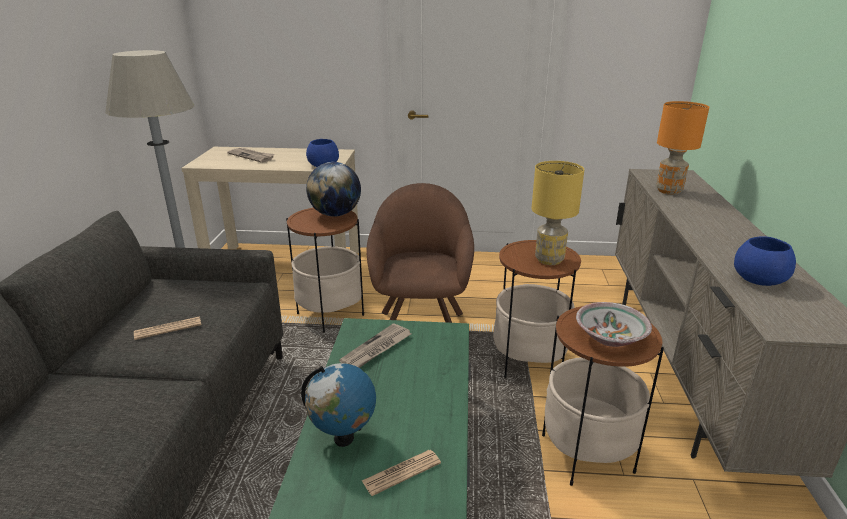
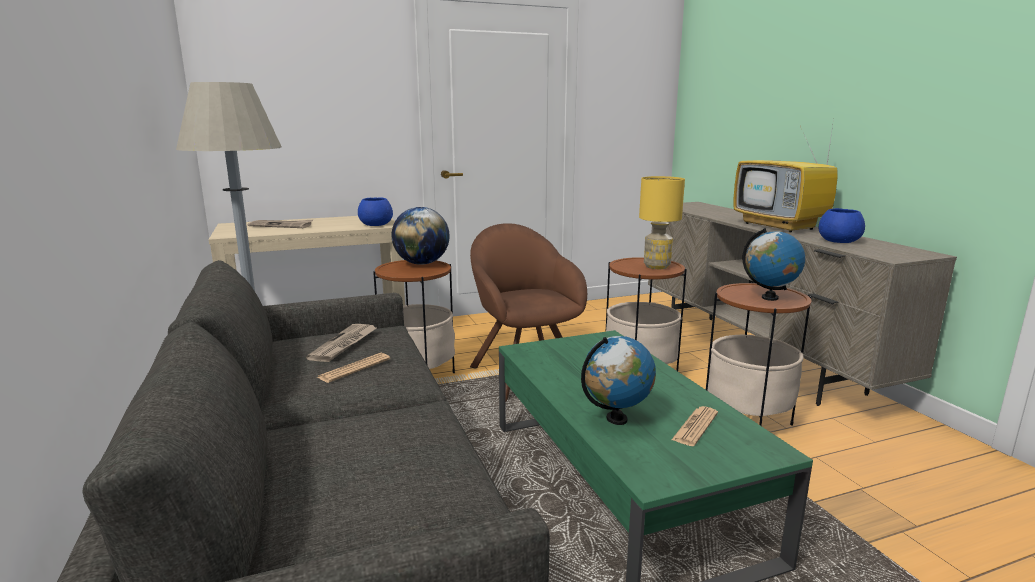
camera: 25 degrees left, 10 degrees down
newspaper [339,323,411,368] -> newspaper moved to [306,324,377,362]
bowl [576,302,652,347] -> globe [742,228,805,301]
orange table lamp [656,101,709,195] -> none
none -> television [734,119,838,233]

